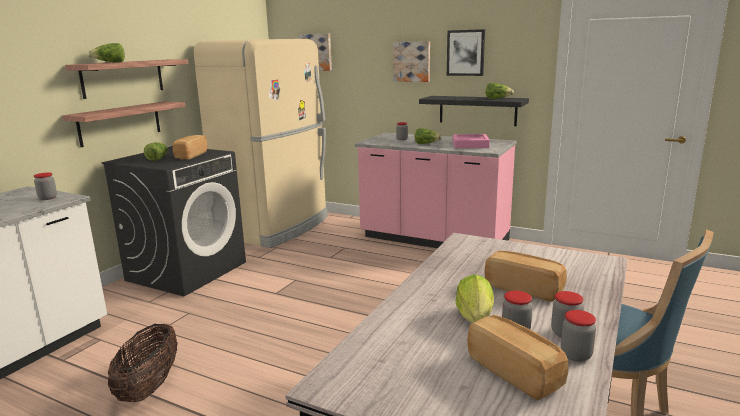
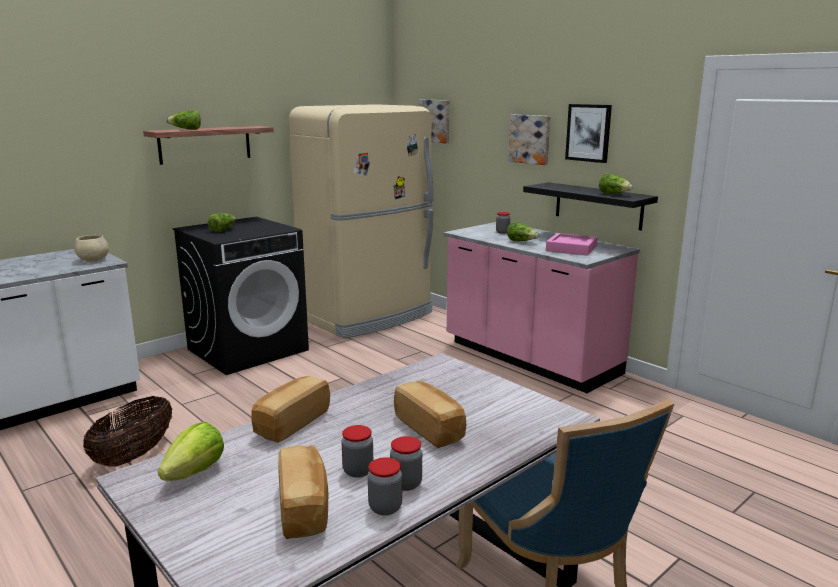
camera: 20 degrees right, 0 degrees up
jar [34,173,57,200] -> beige bowl [74,235,109,262]
shelf [62,101,185,147] -> none
bread [173,135,207,160] -> bread moved to [252,376,330,443]
lettuce [455,274,494,323] -> lettuce moved to [158,422,224,481]

